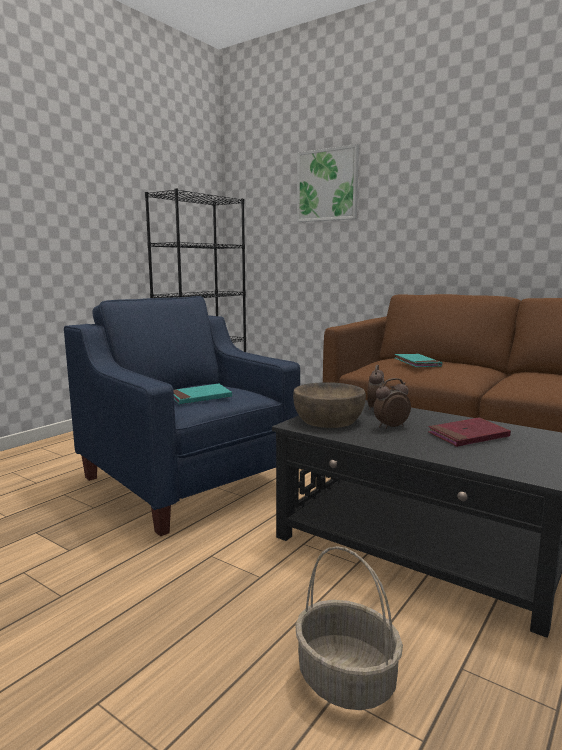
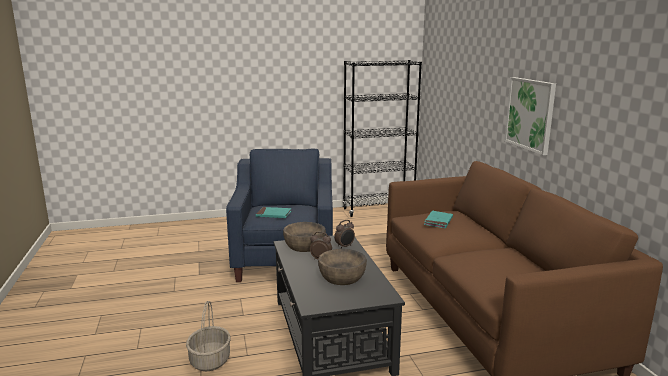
camera: 40 degrees right, 5 degrees up
picture [297,144,359,222] -> picture moved to [504,77,556,155]
red book [428,417,511,447] -> brown bowl [318,249,367,285]

